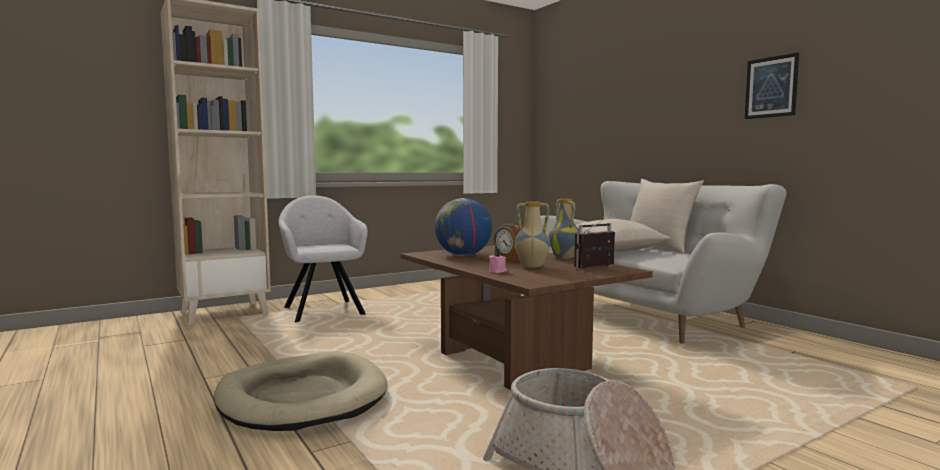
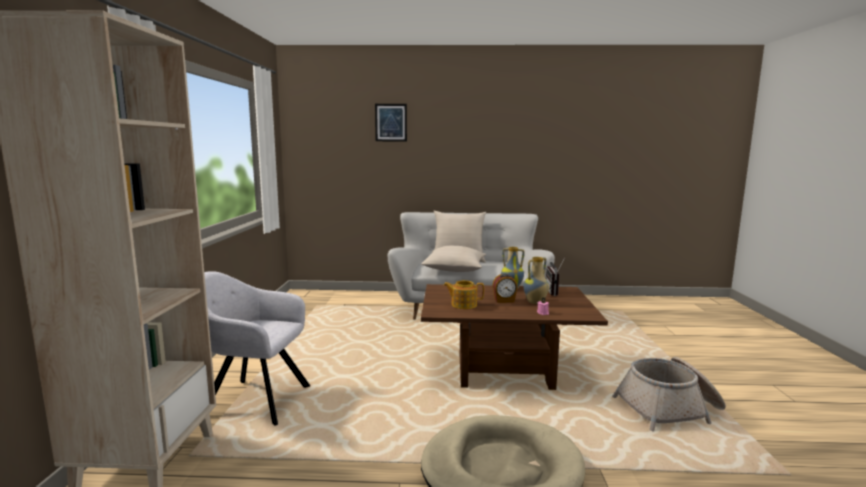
camera: 55 degrees left, 5 degrees up
globe [435,198,492,256] -> teapot [443,280,484,309]
picture [745,52,799,119] -> picture moved to [375,104,407,142]

